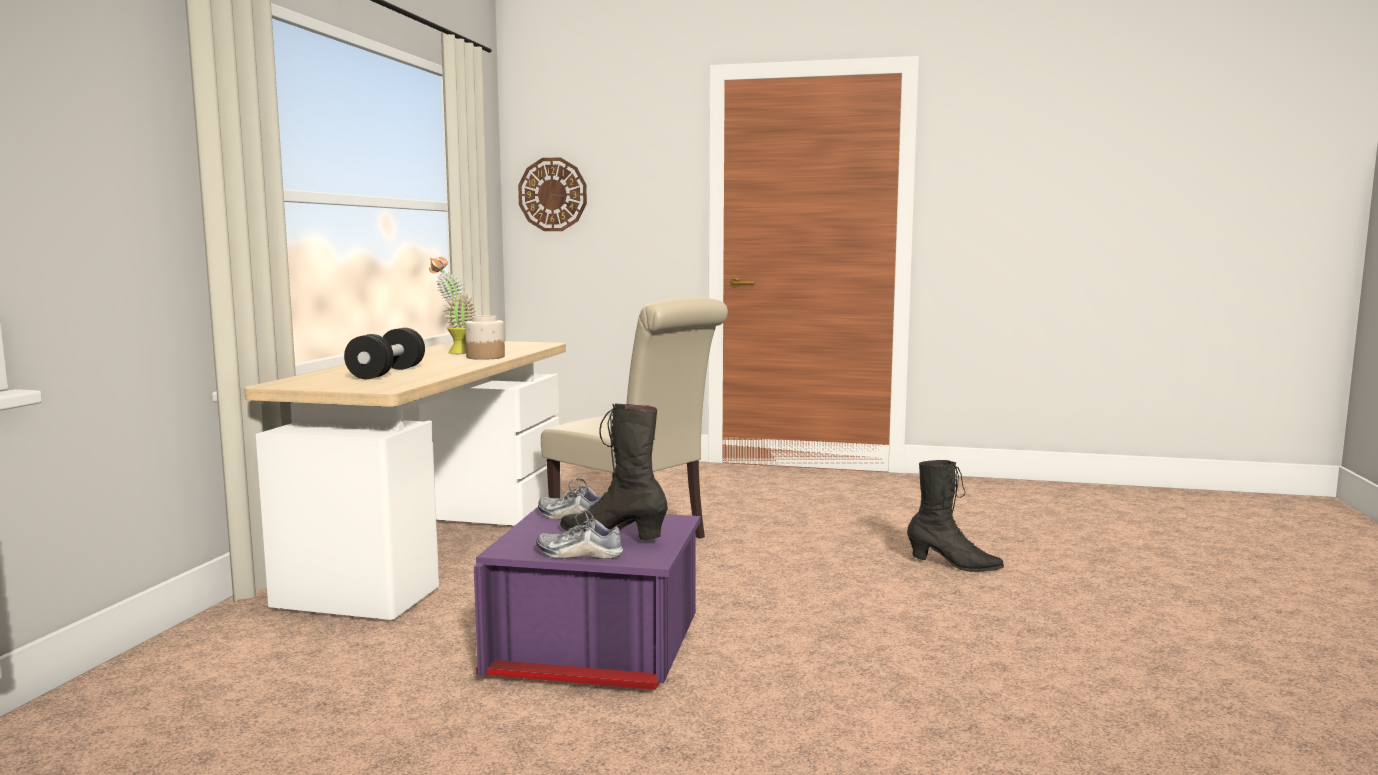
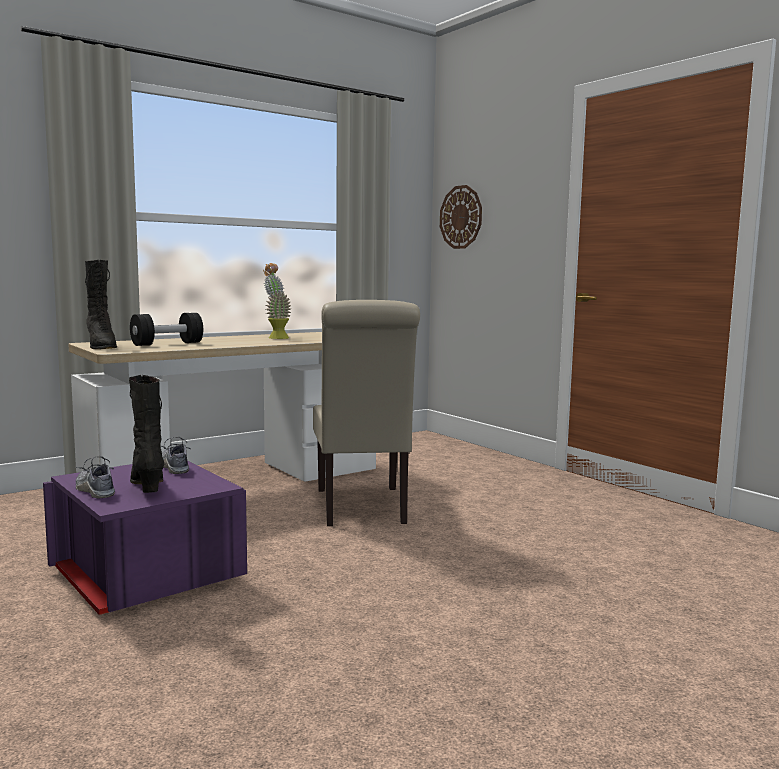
camera: 40 degrees right, 0 degrees up
jar [465,315,505,360] -> none
black boot [907,460,1004,572] -> black boot moved to [85,260,117,349]

